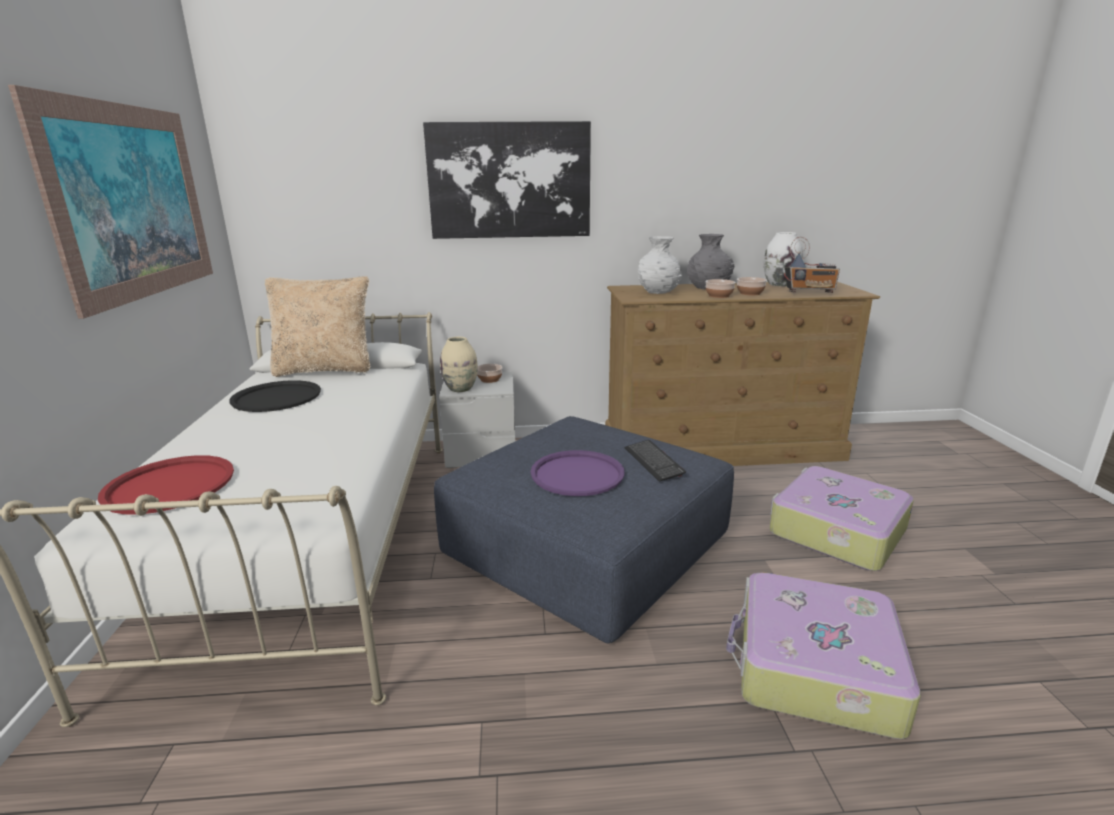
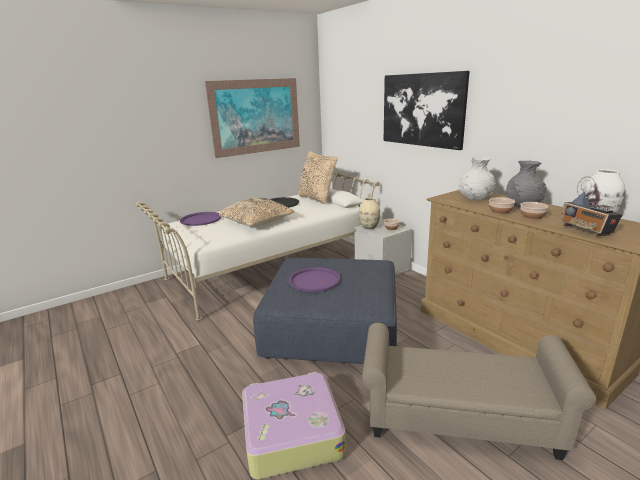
camera: 60 degrees right, 0 degrees up
red tray [98,455,234,514] -> purple tray [180,212,221,226]
keyboard [625,440,686,482] -> none
suitcase [769,466,914,571] -> beige ottoman [362,323,596,460]
none -> beige pillow [219,197,294,227]

